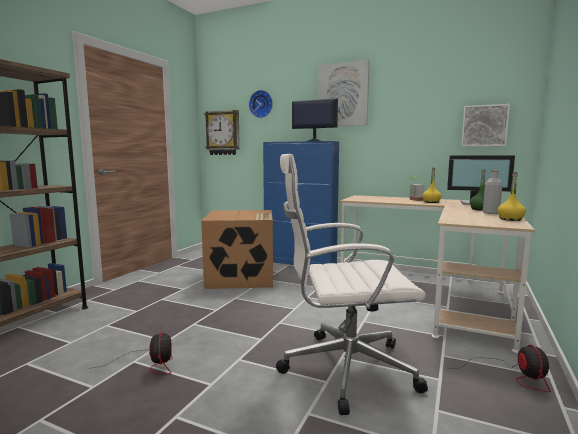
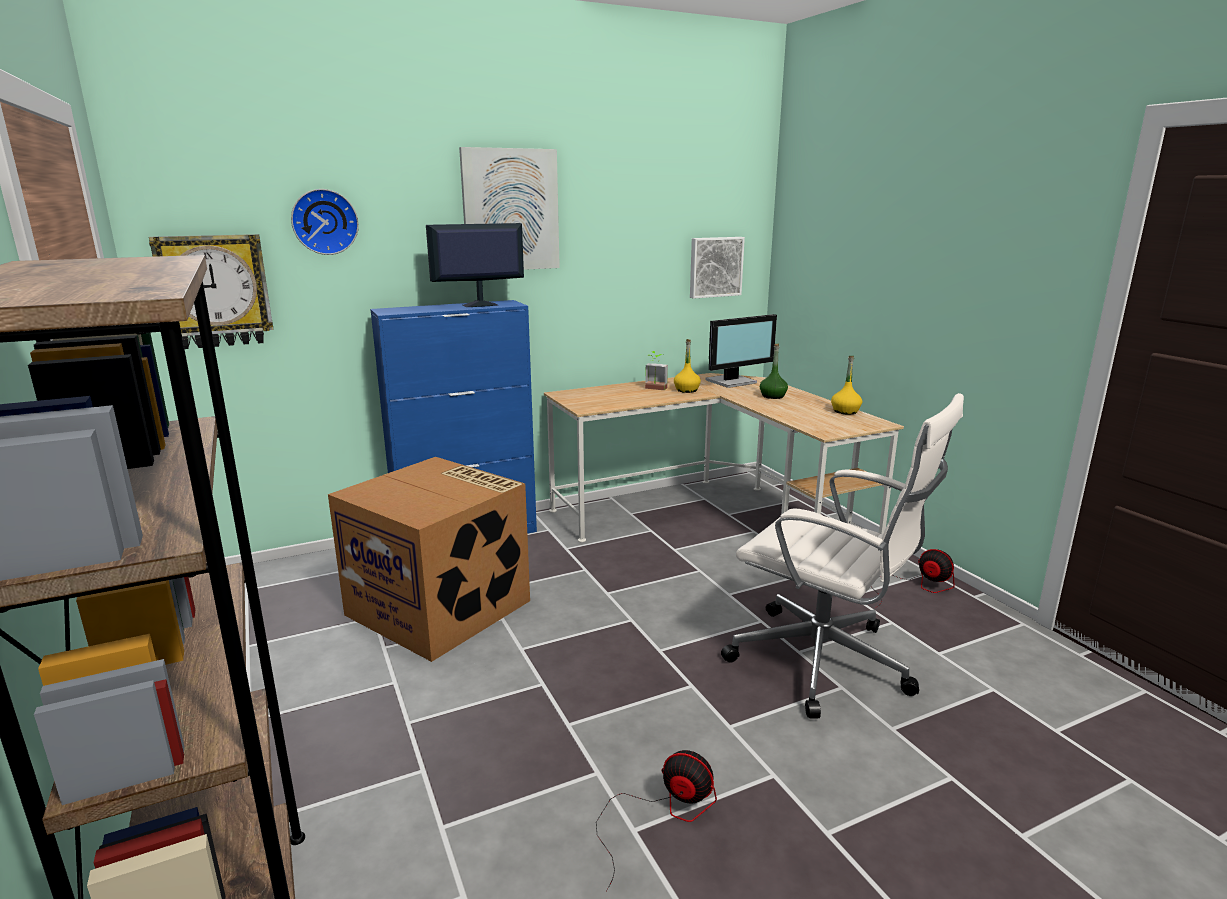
camera: 50 degrees left, 10 degrees up
white office chair [276,154,428,415] -> white office chair turned 90 degrees counterclockwise [721,393,964,718]
grey bottle [483,170,502,214] -> none

